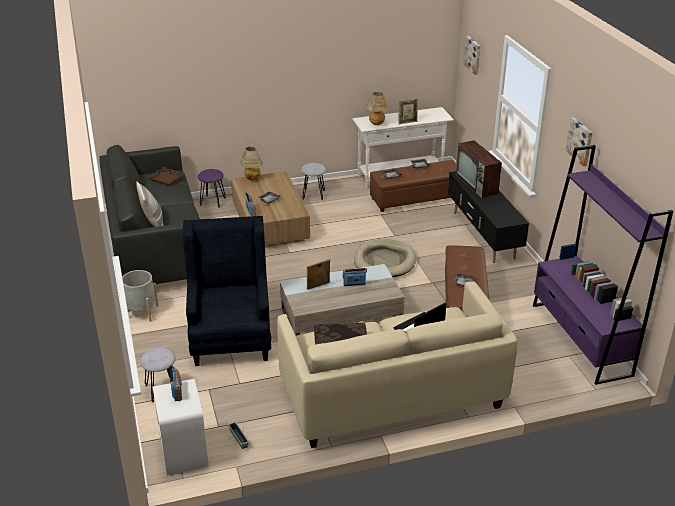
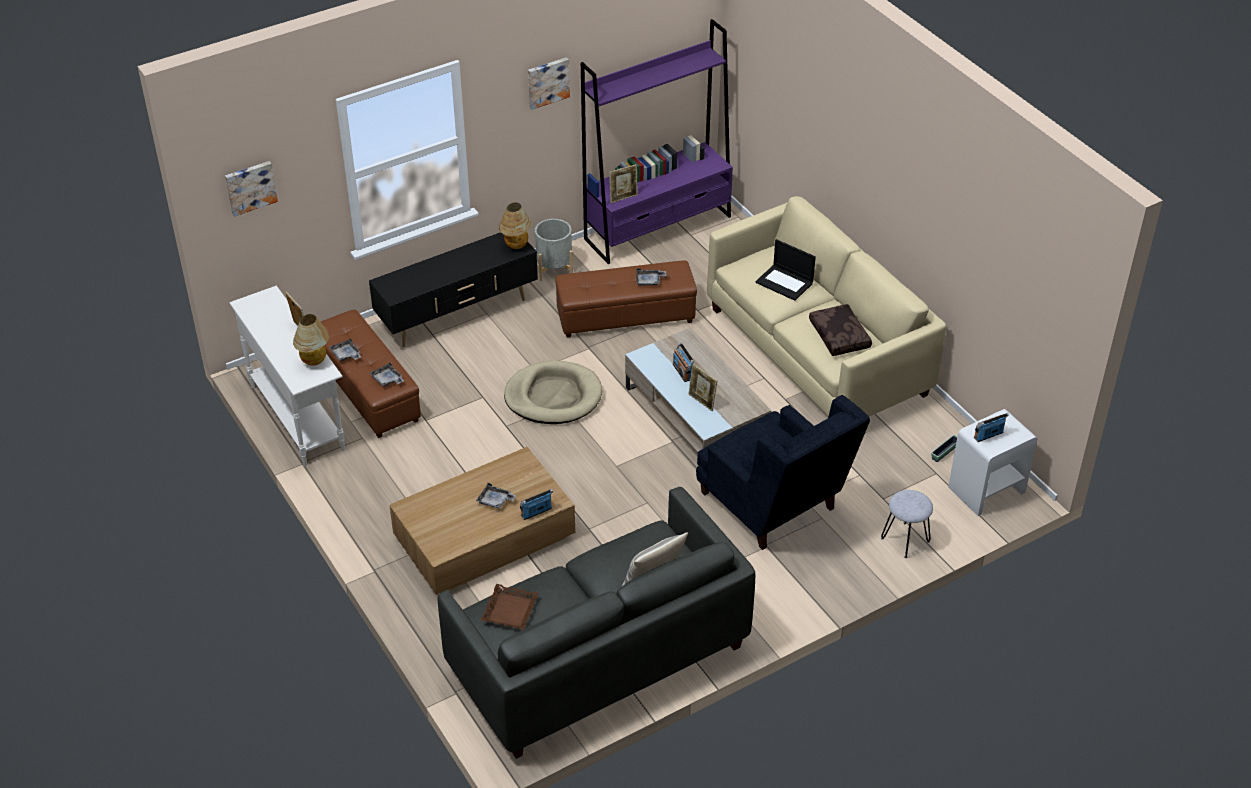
camera: 105 degrees left, 10 degrees up
grey planter [122,270,159,322] -> grey planter moved to [535,219,573,281]
blue armchair [183,216,271,366] -> blue armchair turned 105 degrees counterclockwise [696,395,870,550]
purple stool [198,169,226,208] -> none
table lamp [240,147,263,180] -> table lamp moved to [499,202,531,249]
grey stool [301,163,326,200] -> none
television [456,140,502,198] -> none
none -> picture frame [609,164,638,203]

